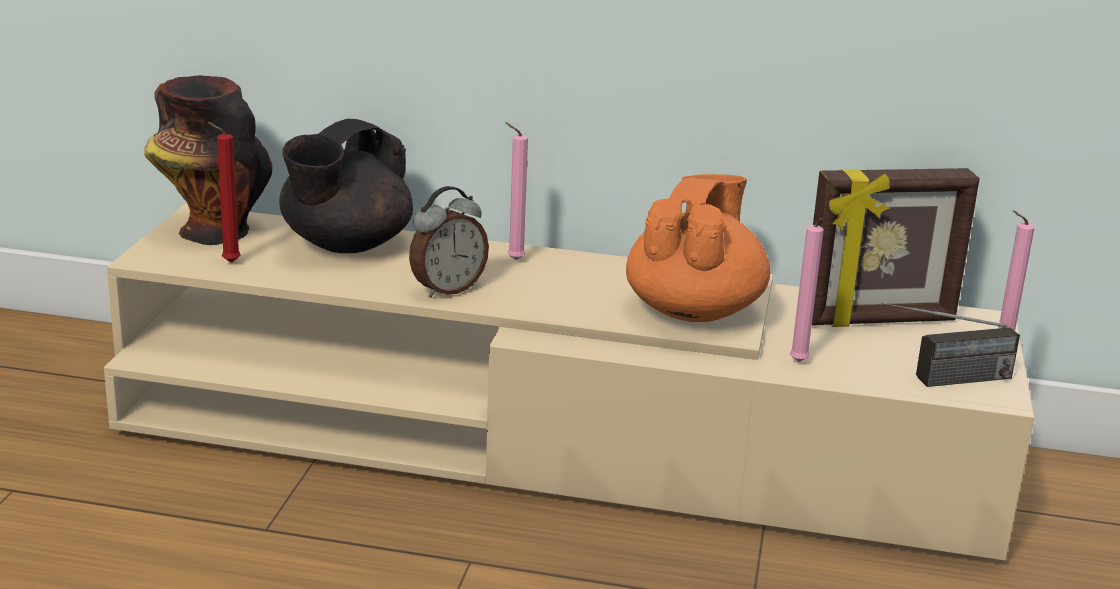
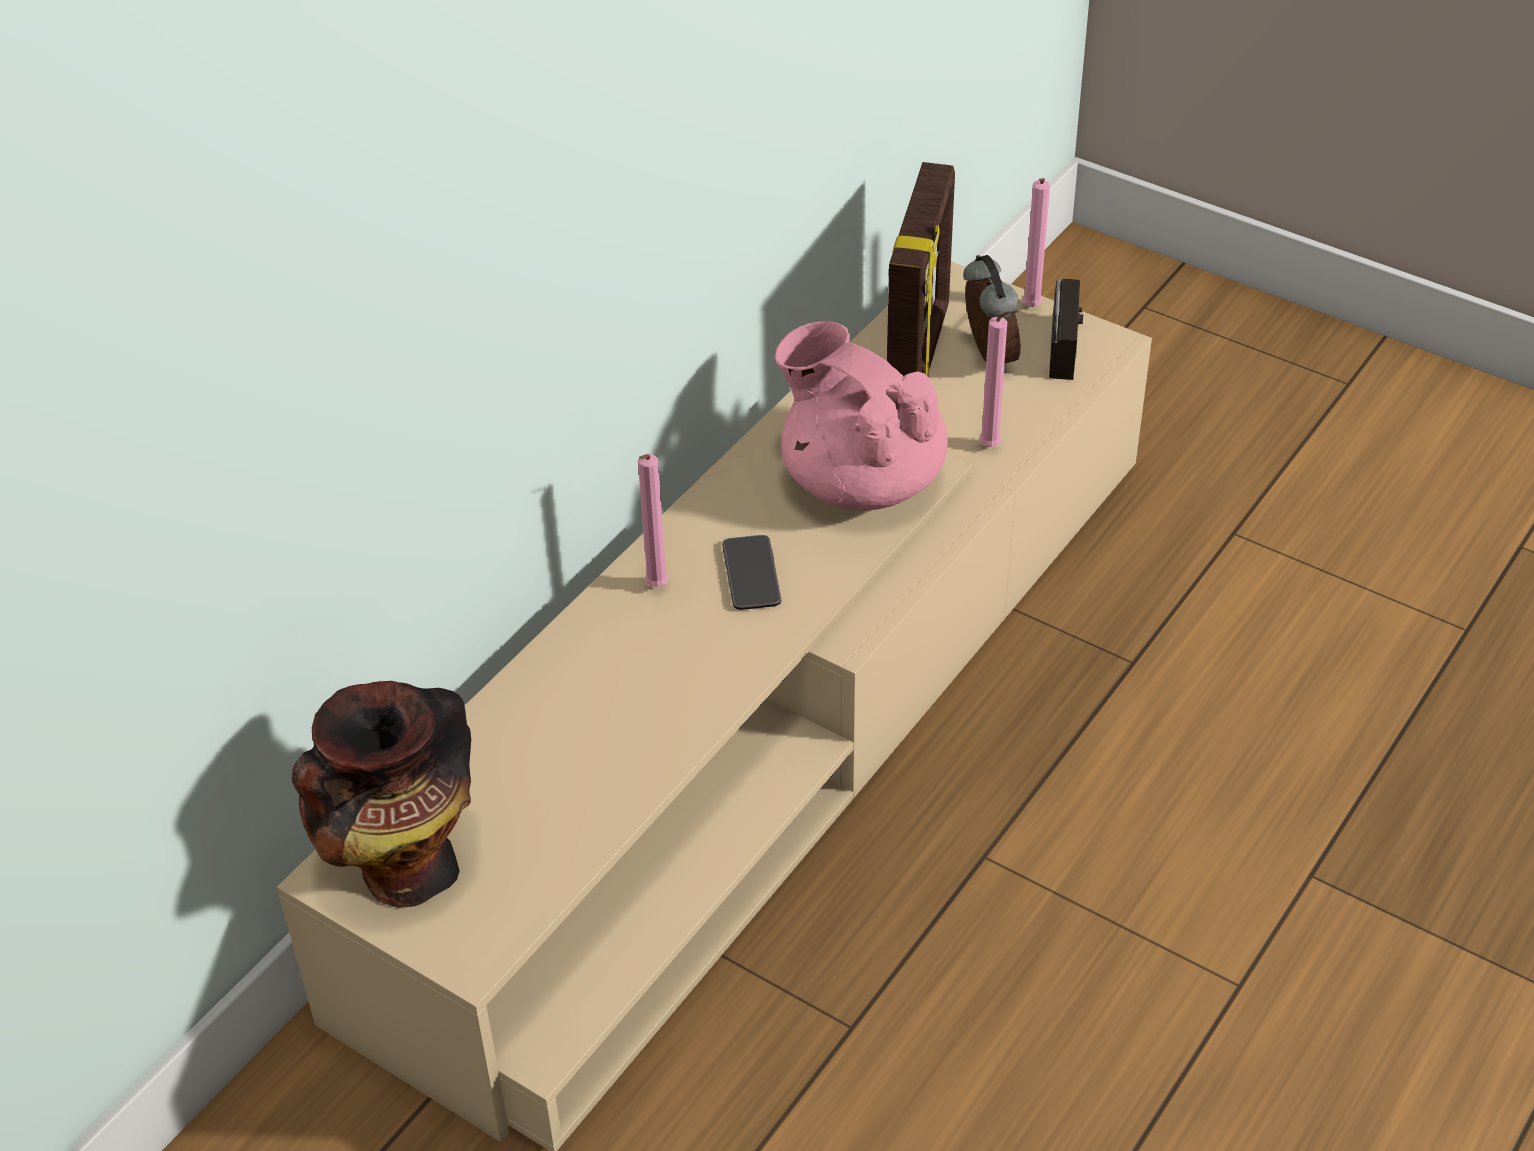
camera: 65 degrees left, 20 degrees up
red candle [207,122,241,263] -> none
black teapot [279,119,413,253] -> none
alarm clock [409,186,489,298] -> alarm clock moved to [963,255,1021,373]
orange teapot [626,174,770,322] -> pink teapot [775,321,948,511]
none -> phone [722,535,781,610]

